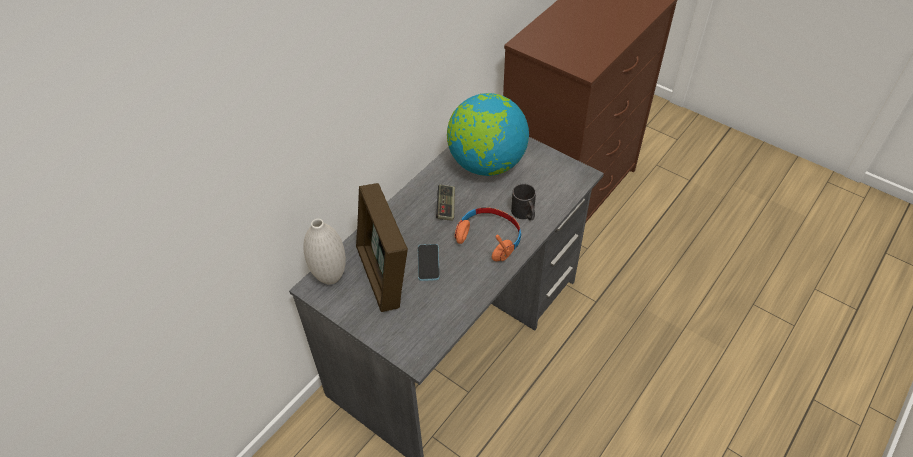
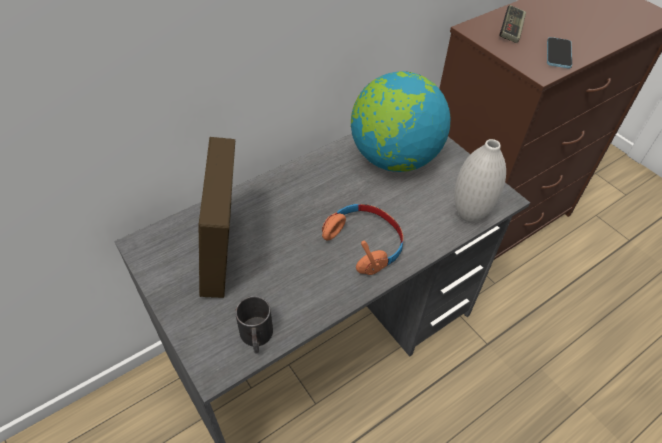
camera: 15 degrees right, 0 degrees up
white vase [303,219,346,285] -> white vase moved to [454,139,506,223]
phone [418,244,440,281] -> phone moved to [547,37,572,68]
game controller [436,185,455,221] -> game controller moved to [500,5,526,43]
black mug [511,184,536,221] -> black mug moved to [235,296,273,354]

